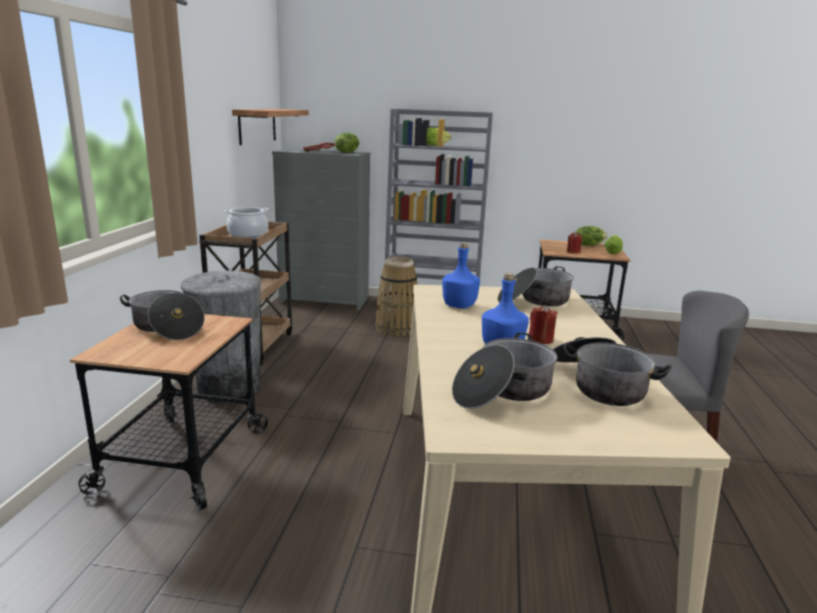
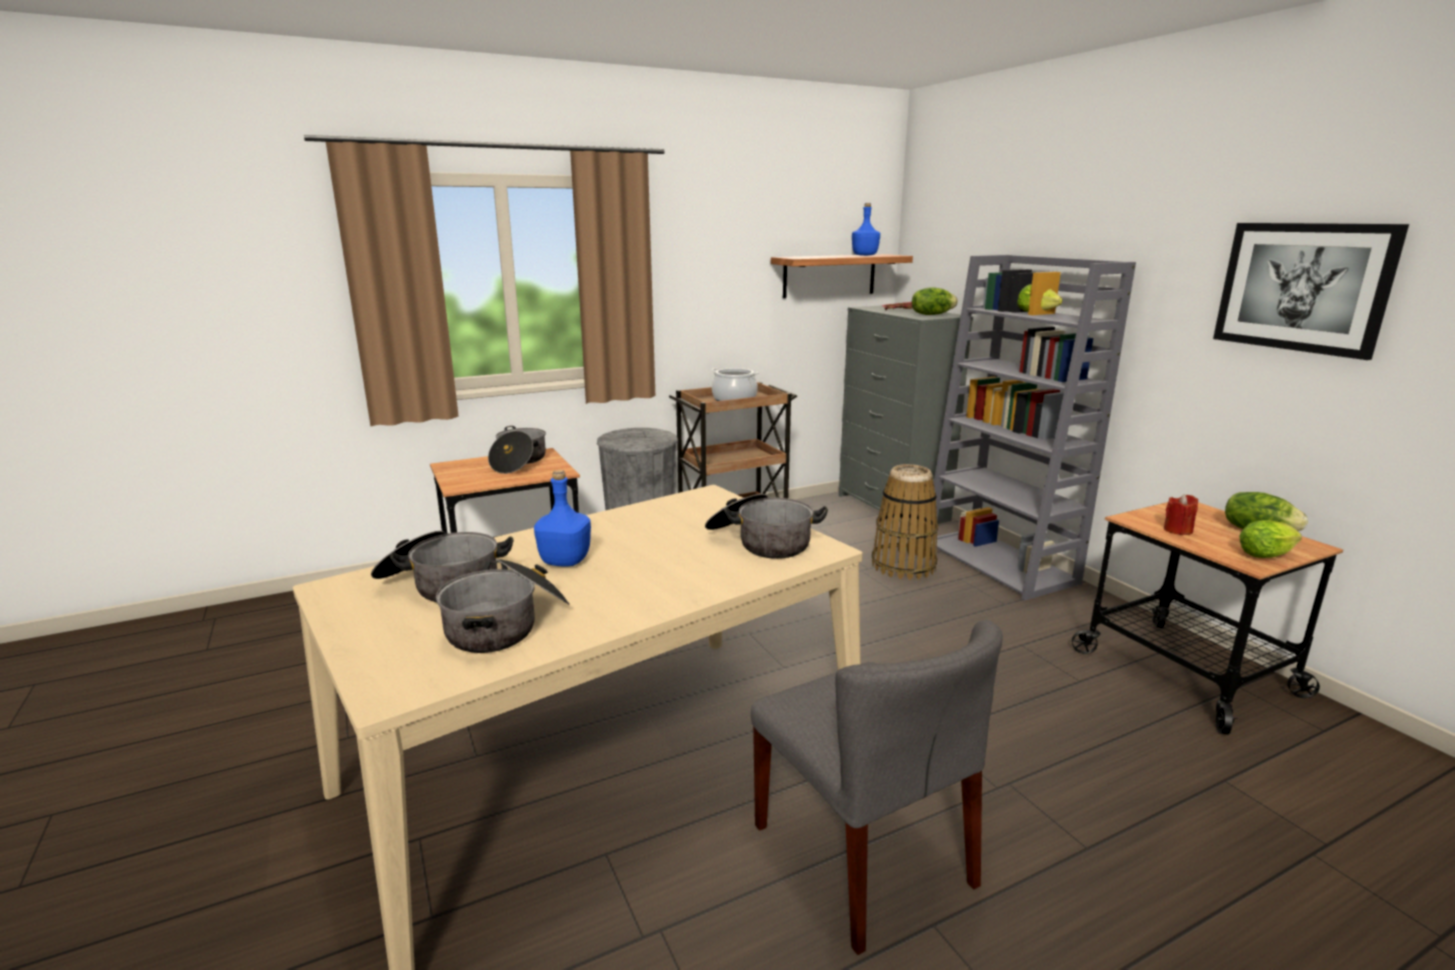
camera: 55 degrees right, 0 degrees up
blue bottle [442,242,480,309] -> blue bottle moved to [852,203,880,256]
red candle [529,305,558,344] -> none
none -> picture [1213,223,1409,360]

